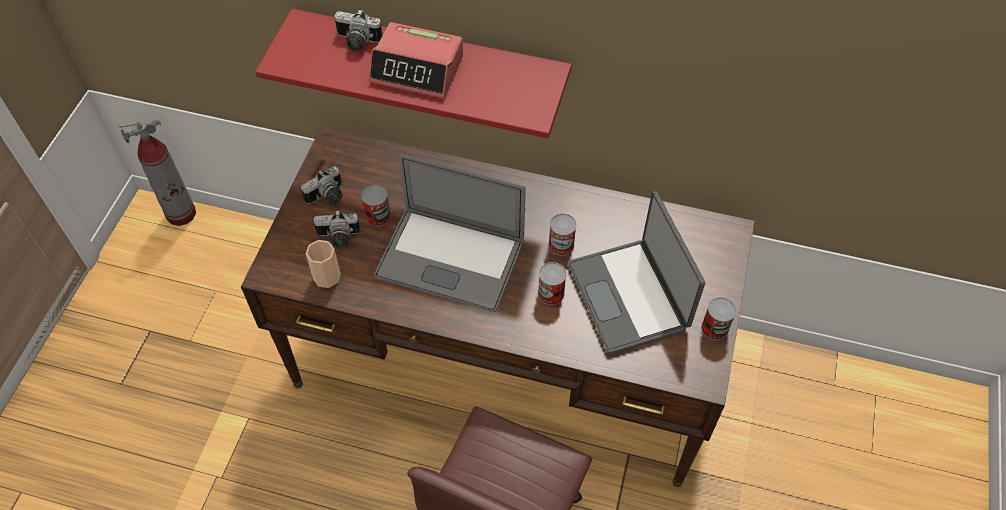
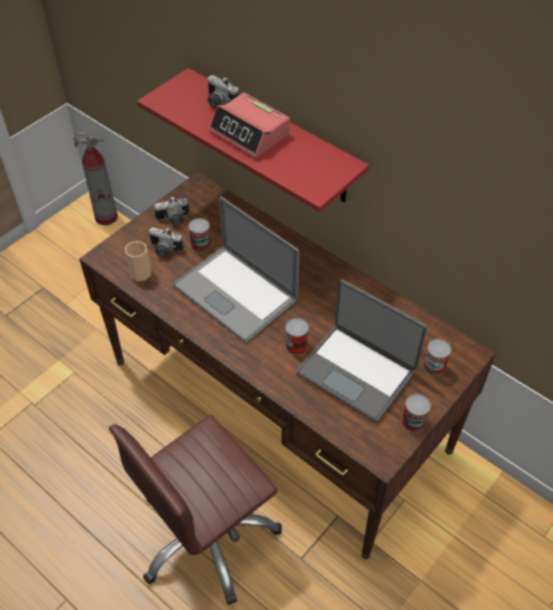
camera: 25 degrees right, 5 degrees down
can [548,213,576,256] -> can moved to [423,339,451,376]
laptop [568,191,705,355] -> laptop turned 60 degrees counterclockwise [296,279,427,422]

